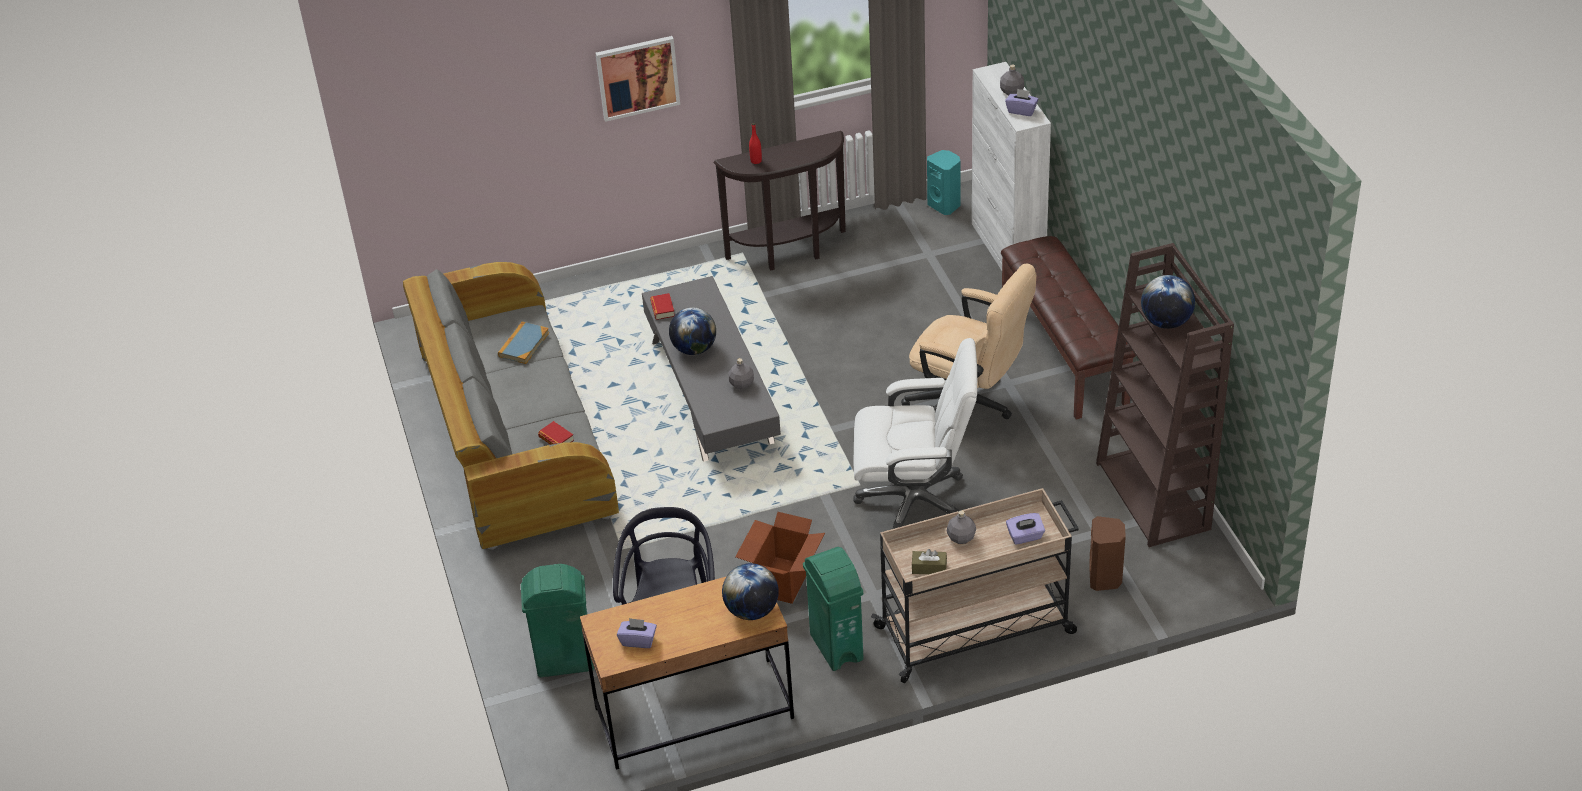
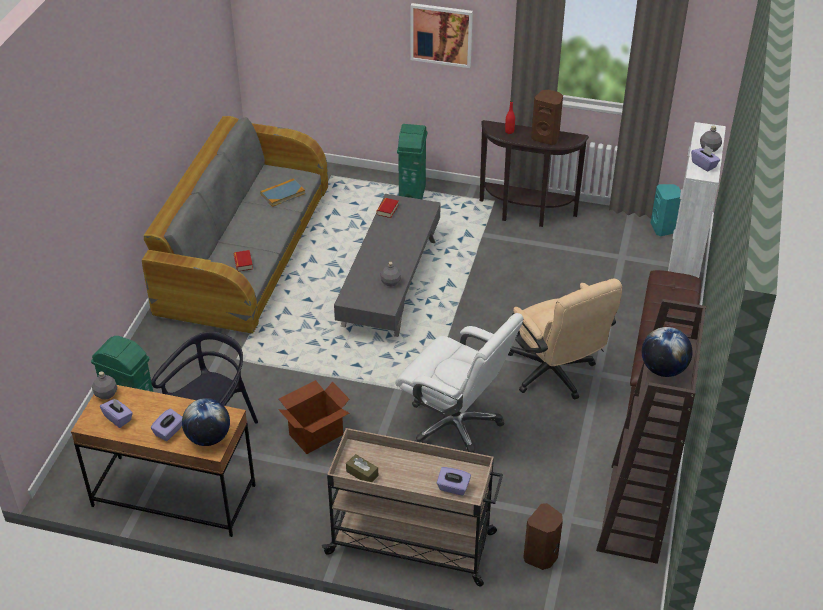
camera: 30 degrees right, 0 degrees up
globe [669,307,716,355] -> none
green trash can [803,547,864,671] -> green trash can moved to [397,124,427,199]
grey bottle [947,510,976,544] -> grey bottle moved to [92,371,117,400]
none -> purple tissue box [151,408,182,441]
none -> brown speaker [531,90,563,145]

